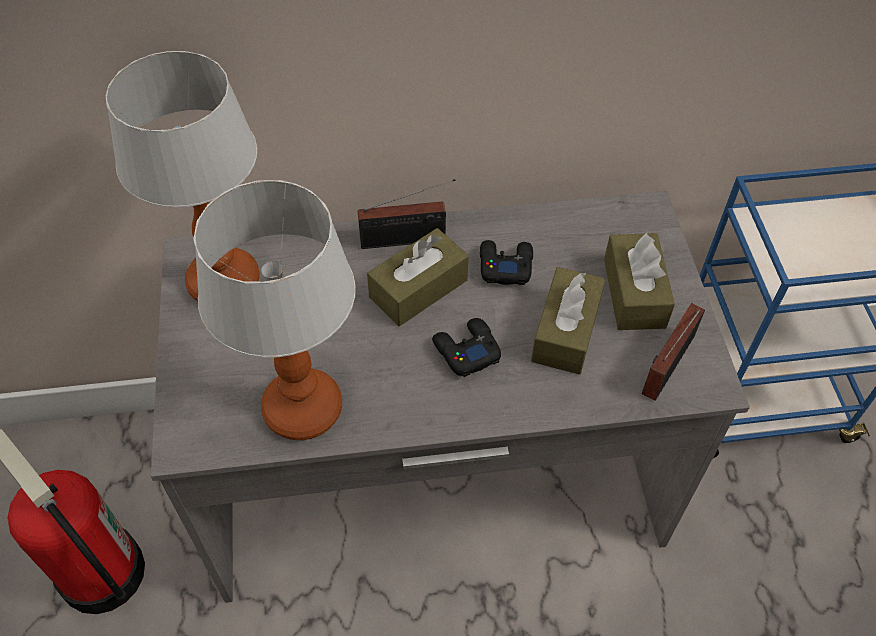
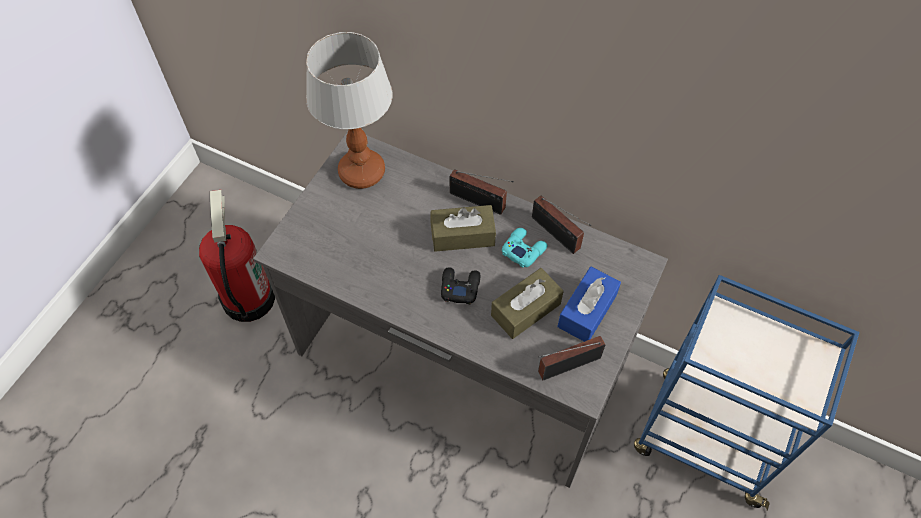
camera: 35 degrees right, 5 degrees up
table lamp [193,180,356,440] -> none
black game controller [480,240,533,285] -> turquoise game controller [502,228,548,268]
brown tissue box [604,233,675,330] -> blue tissue box [557,267,621,342]
none -> radio [532,196,591,254]

